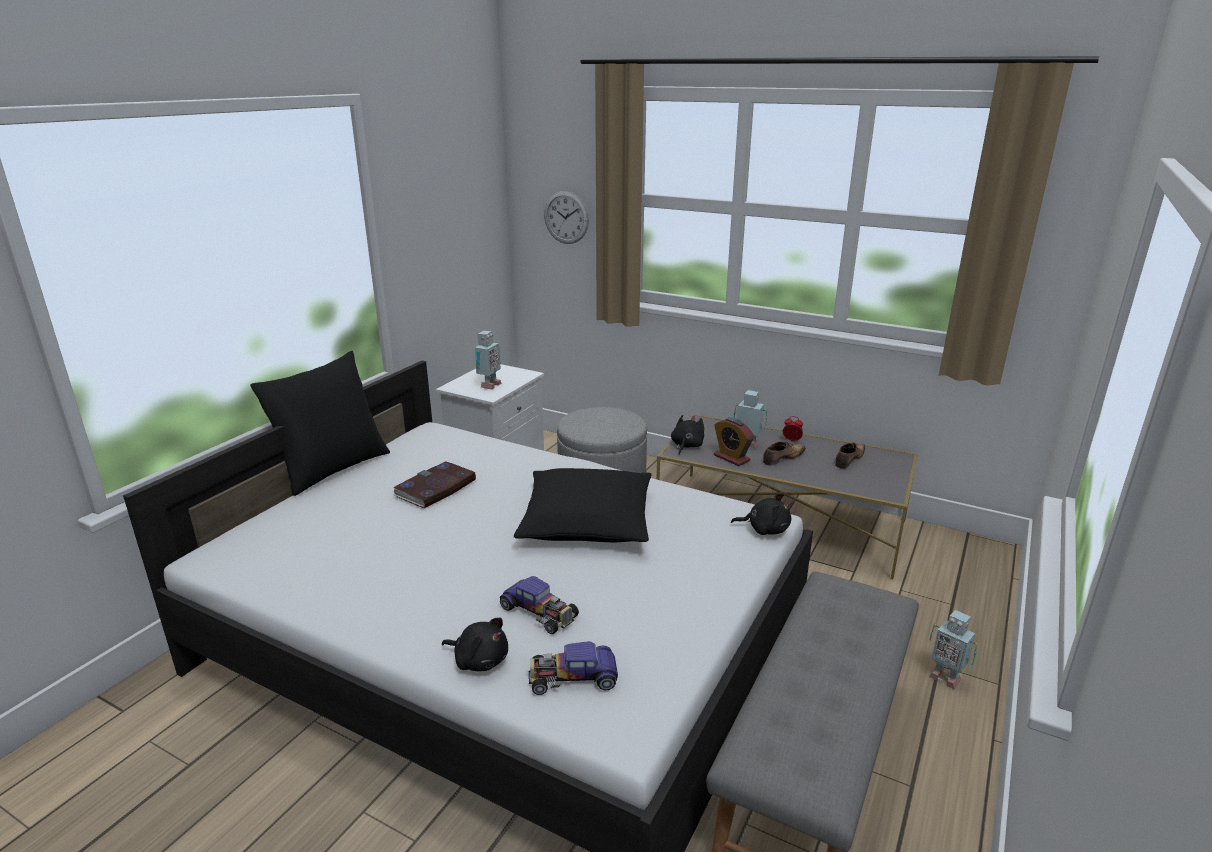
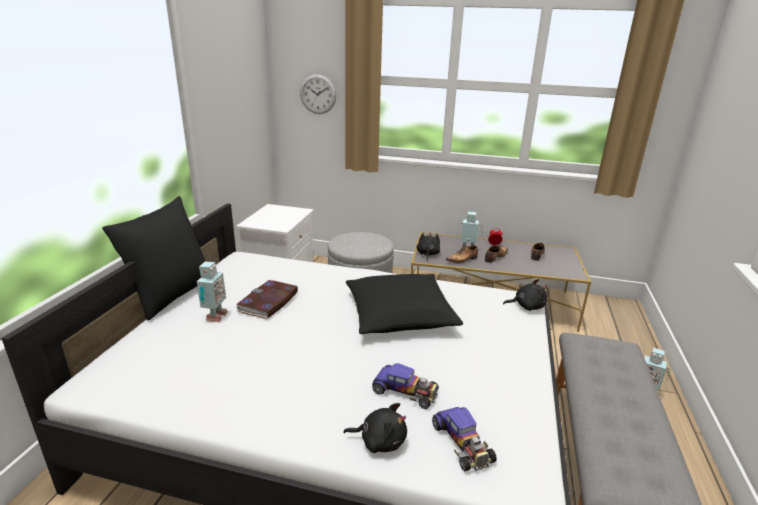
camera: 15 degrees left, 0 degrees up
toy robot [475,331,501,390] -> toy robot moved to [197,261,228,322]
toy car [528,641,618,695] -> toy car turned 90 degrees counterclockwise [432,407,497,471]
alarm clock [714,418,754,466] -> shoe [446,246,478,263]

